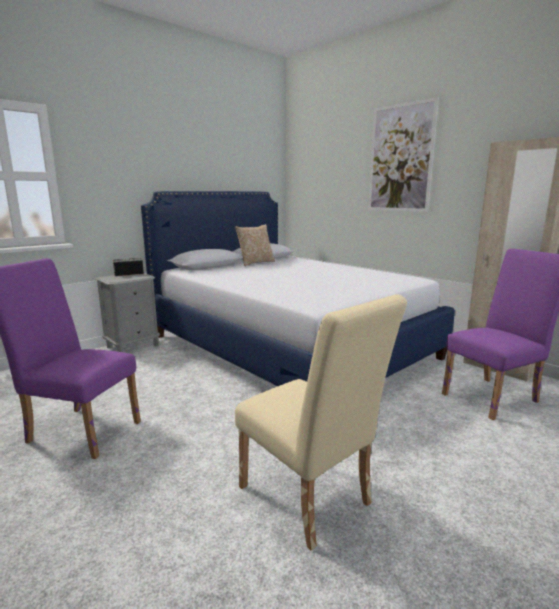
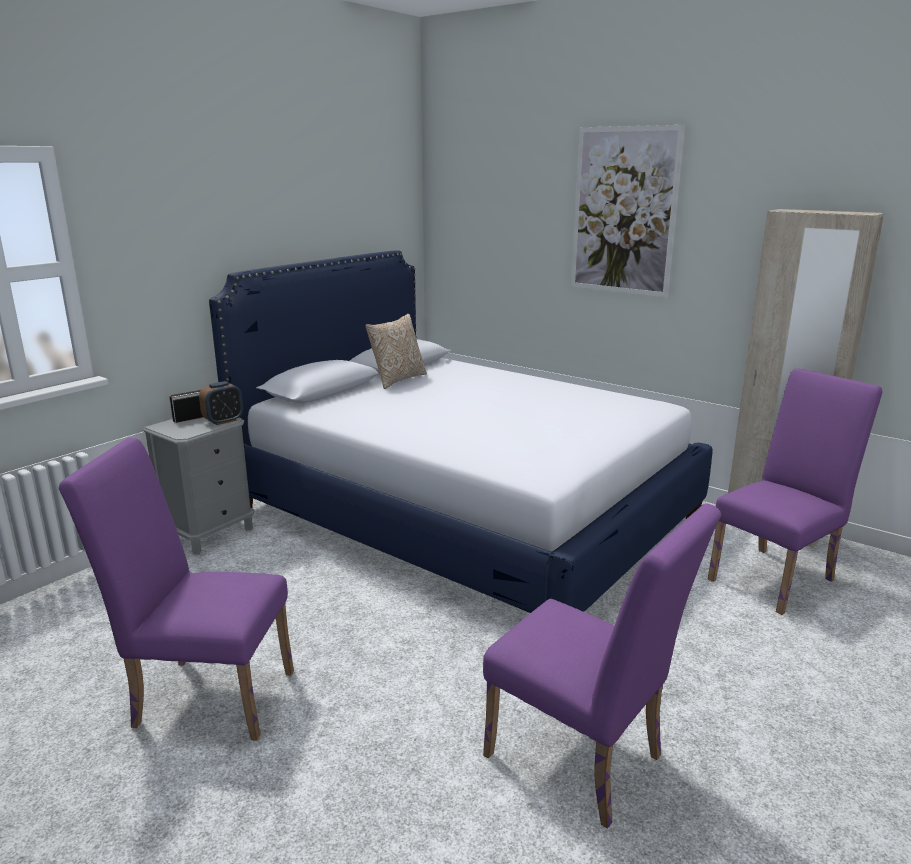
camera: 10 degrees left, 5 degrees up
beige chair [235,294,407,550] -> purple chair [483,503,722,829]
none -> alarm clock [199,381,243,425]

